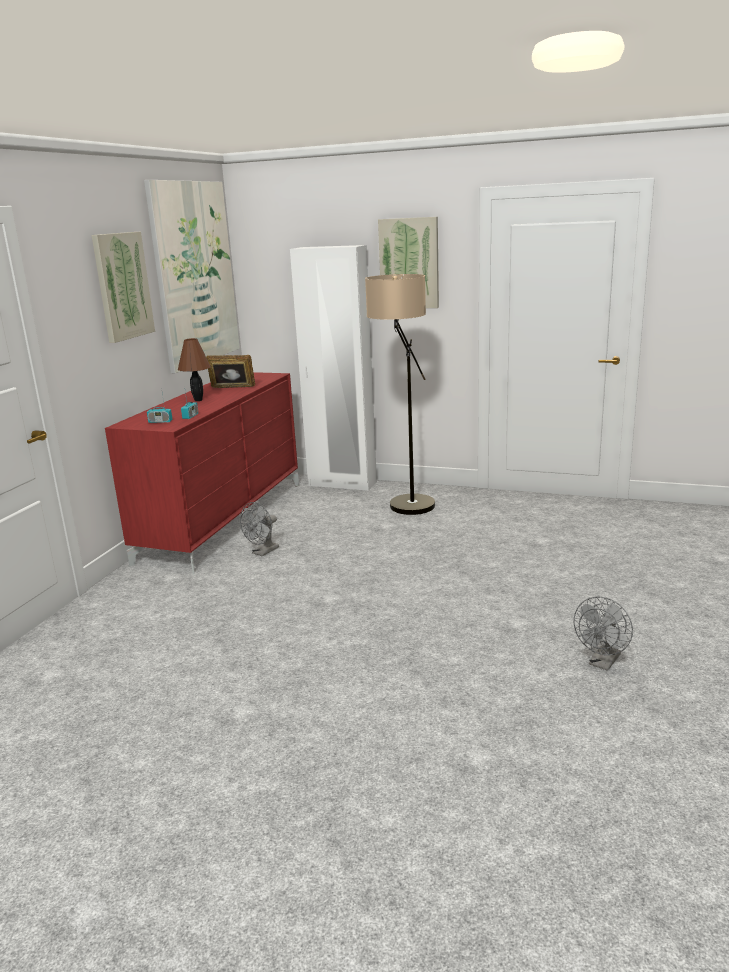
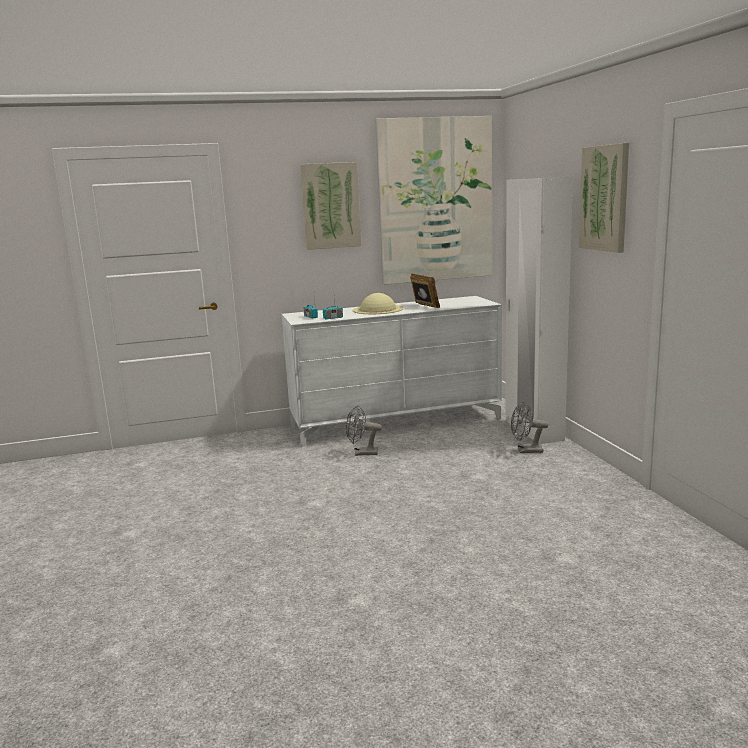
camera: 55 degrees right, 5 degrees down
red dresser [105,372,299,574] -> white dresser [282,296,502,448]
brown table lamp [178,338,211,401] -> beige hat [353,293,403,314]
floor lamp [365,274,435,515] -> none
grey fan [574,597,633,671] -> grey fan moved to [511,401,549,453]

